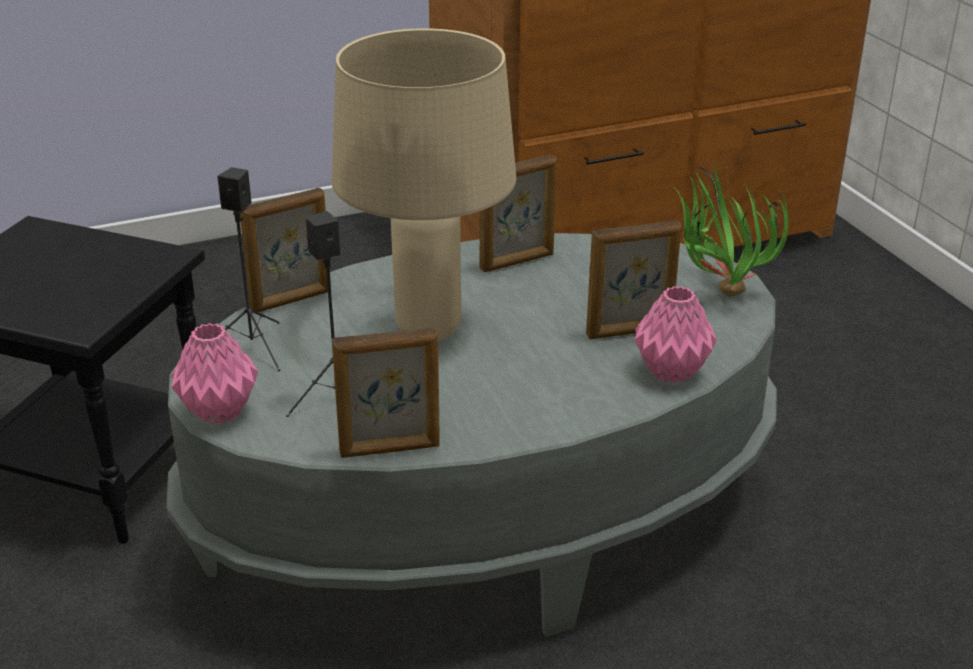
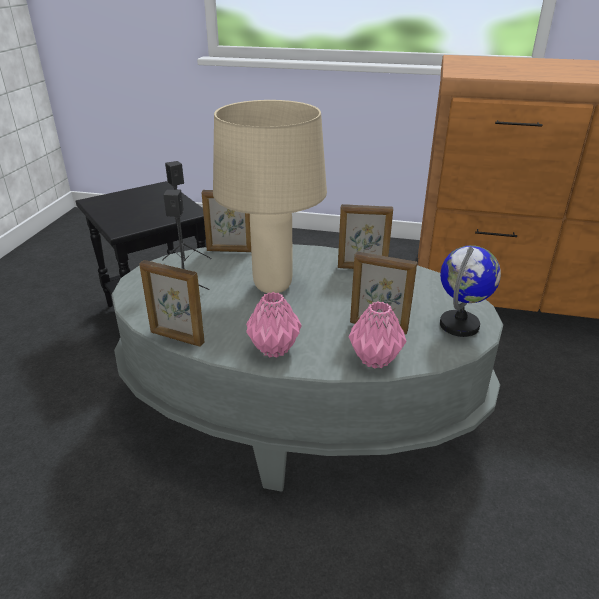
camera: 35 degrees right, 0 degrees up
pink vase [171,323,258,425] -> pink vase moved to [246,292,302,358]
potted plant [674,162,788,297] -> globe [440,245,501,337]

